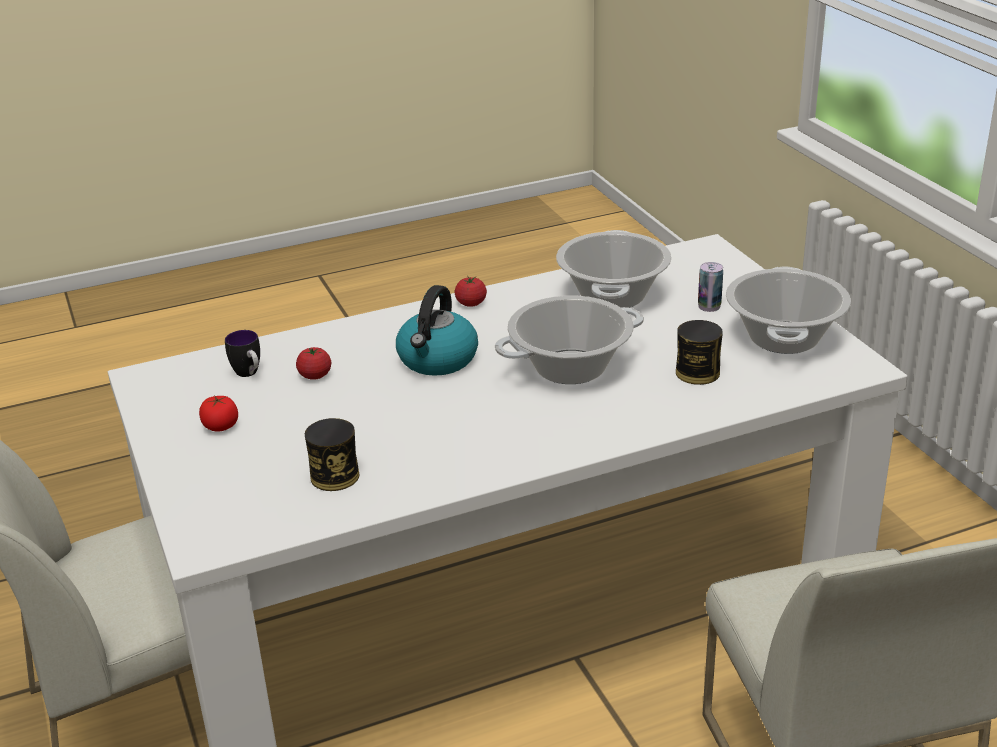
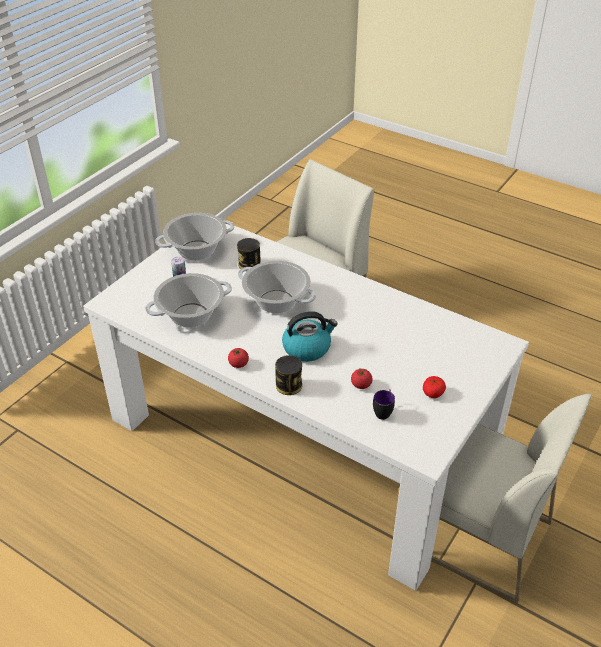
camera: 125 degrees left, 10 degrees up
can [305,418,359,491] -> can moved to [275,355,302,395]

